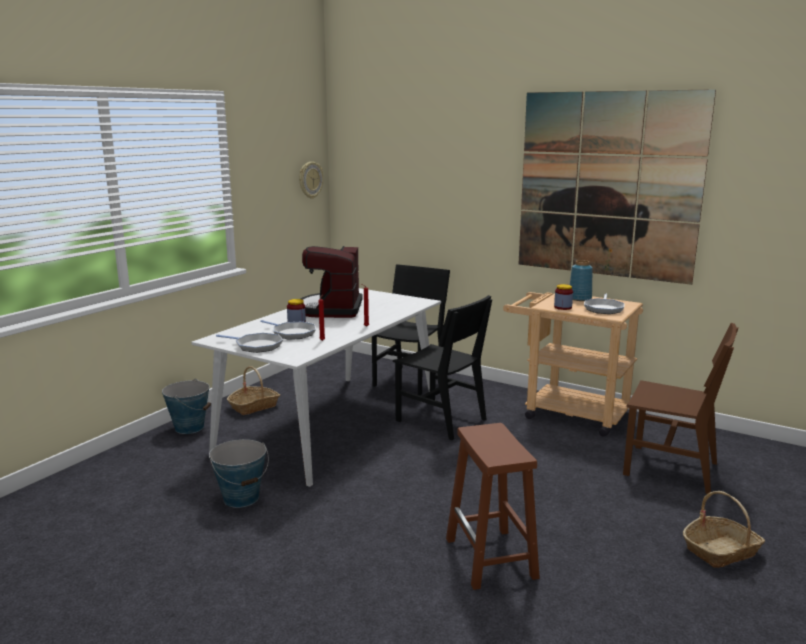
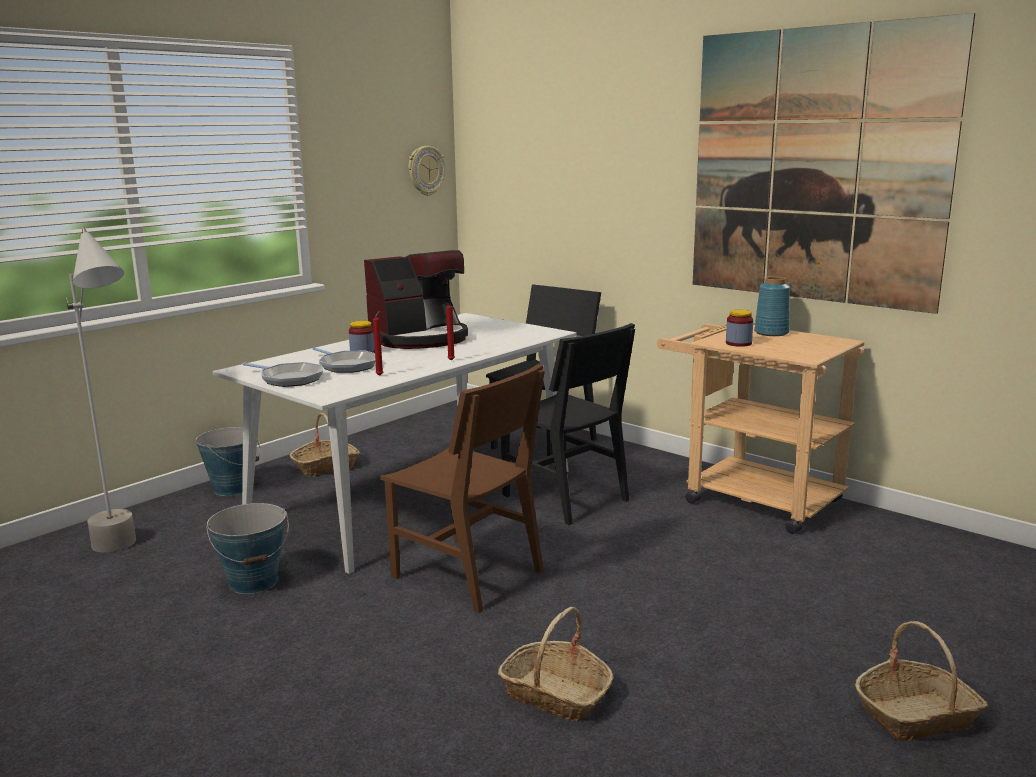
camera: 10 degrees right, 0 degrees up
coffee machine [301,246,363,318] -> coffee machine turned 135 degrees counterclockwise [364,250,468,349]
brown stool [446,423,540,590] -> basket [498,607,613,722]
frying pan [584,294,625,314] -> none
brown chair [623,323,738,494] -> brown chair moved to [380,363,545,613]
none -> grey floor lamp [66,228,136,553]

